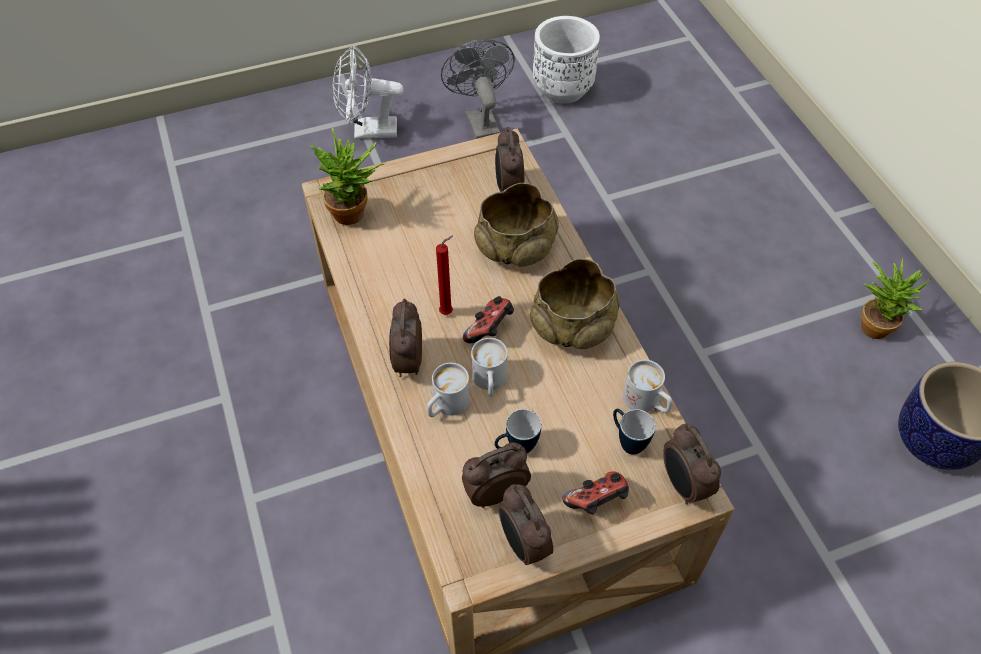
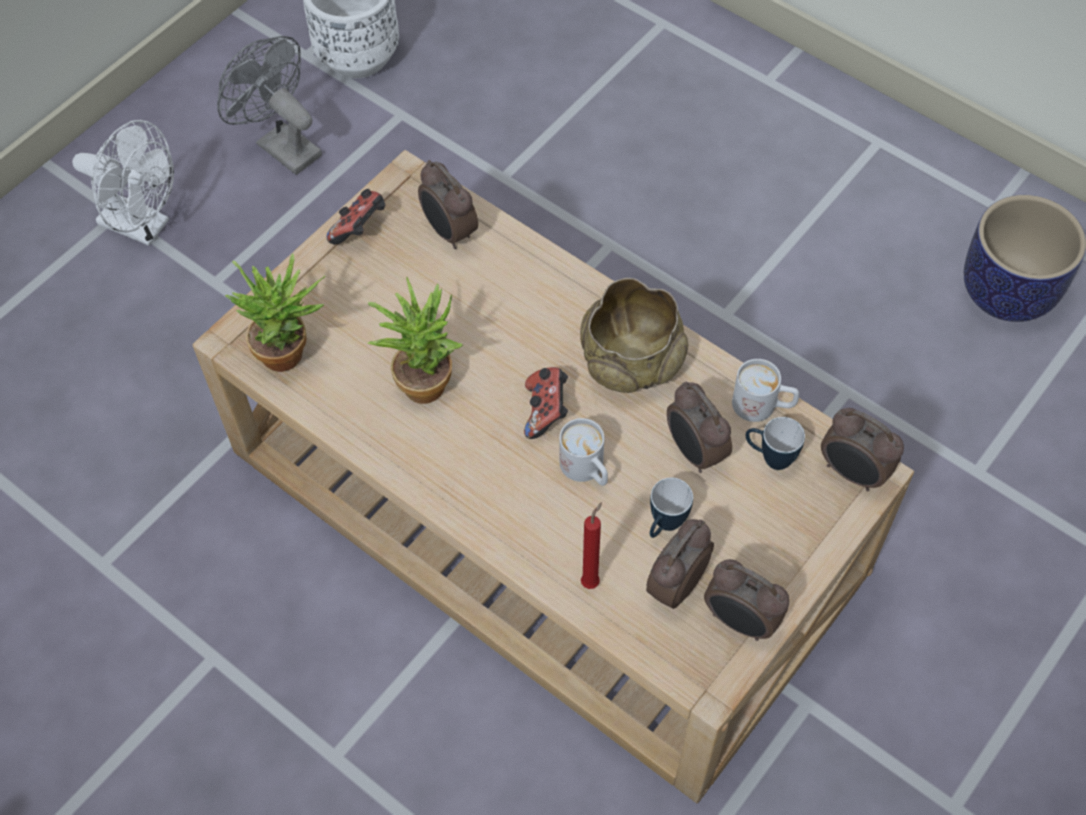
camera: 30 degrees left, 5 degrees up
white fan [333,45,404,139] -> white fan turned 120 degrees counterclockwise [72,120,174,246]
alarm clock [389,299,422,377] -> alarm clock moved to [667,381,732,473]
white mug [427,363,470,417] -> none
red candle [436,236,453,315] -> red candle moved to [581,502,602,589]
beige bowl [474,183,559,267] -> none
game controller [562,471,629,514] -> game controller moved to [326,189,385,245]
potted plant [861,258,932,339] -> potted plant moved to [367,277,463,404]

